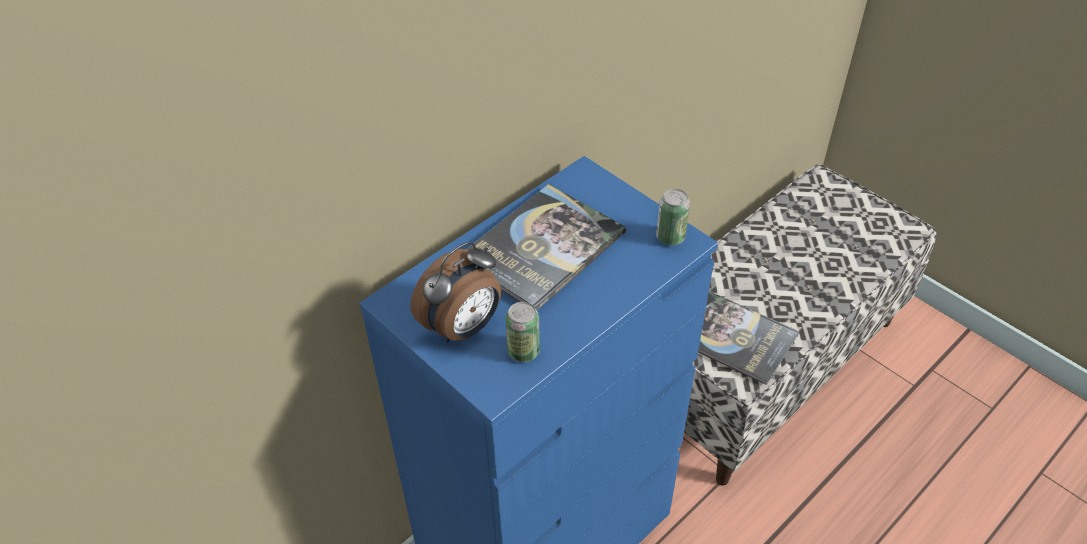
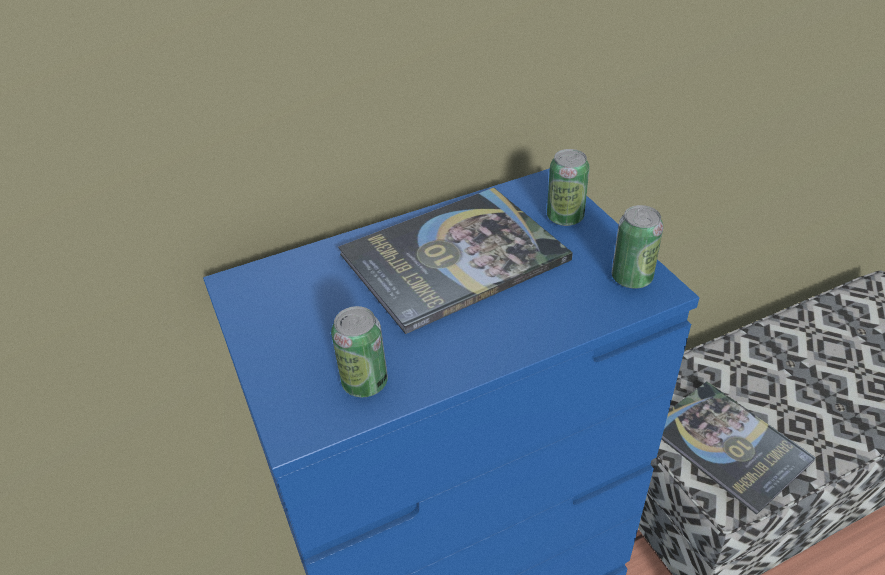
camera: 20 degrees right, 5 degrees down
alarm clock [411,242,501,343] -> none
none -> can [547,149,590,226]

